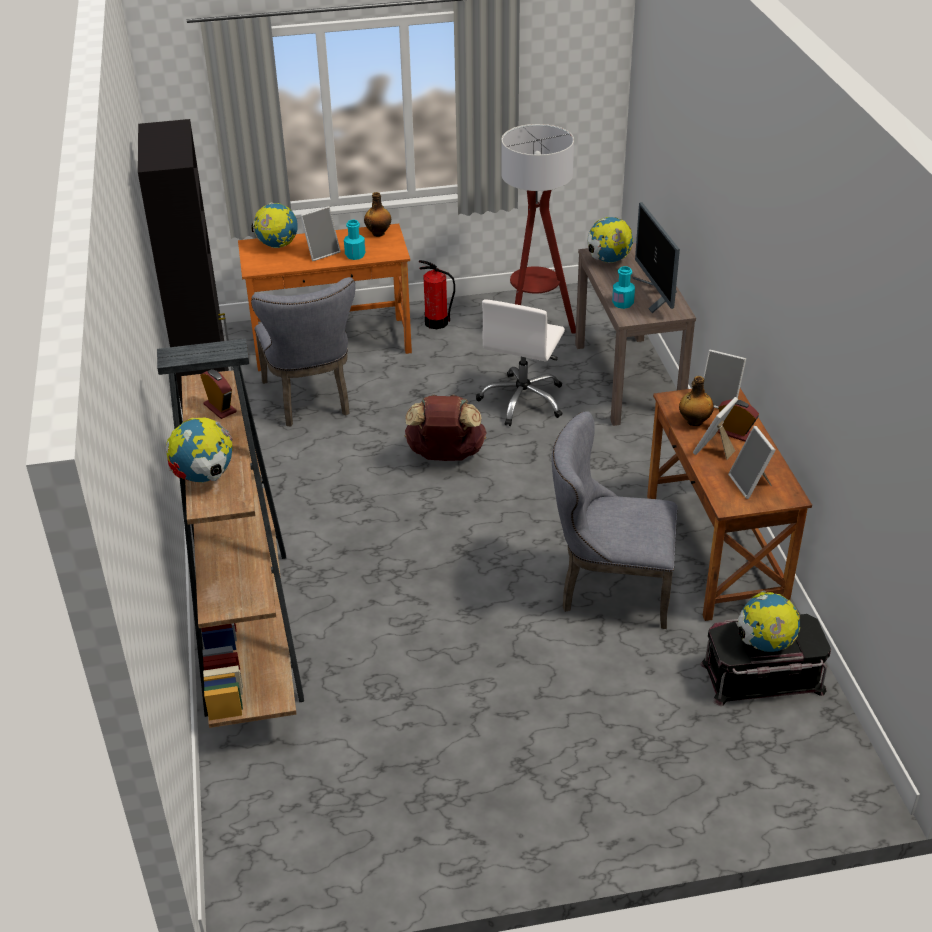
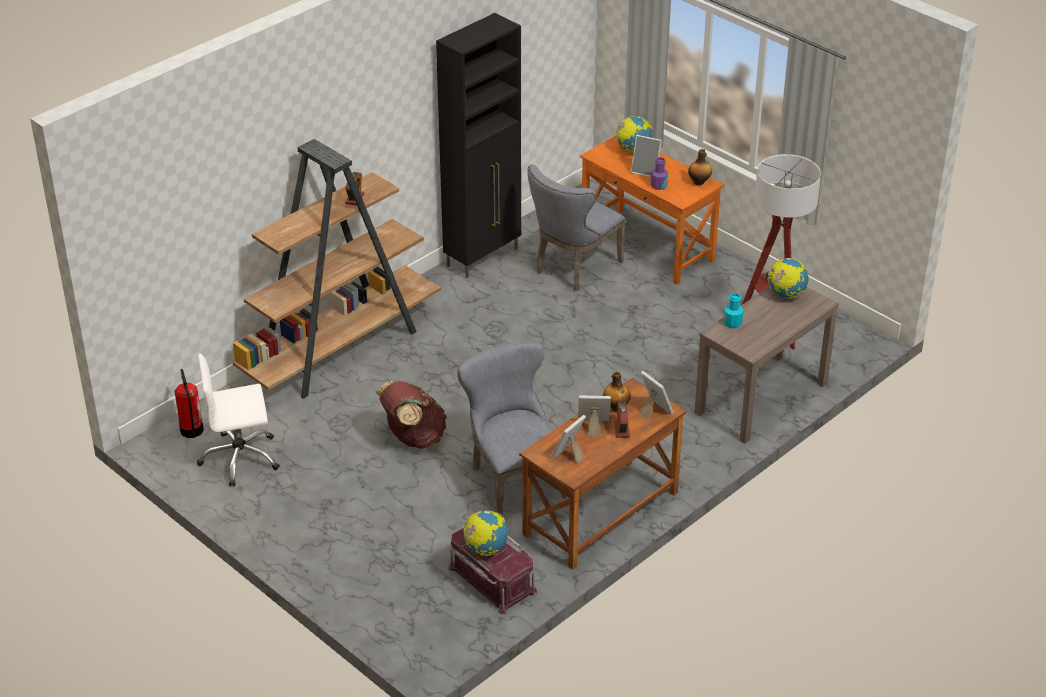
camera: 55 degrees right, 0 degrees up
globe [166,418,233,483] -> none
turquoise bottle [344,220,365,260] -> purple bottle [651,157,668,190]
brown backpack [405,395,487,461] -> brown backpack moved to [376,381,447,449]
fire extinguisher [419,260,455,329] -> fire extinguisher moved to [175,369,204,438]
white office chair [476,300,565,426] -> white office chair moved to [197,354,280,487]
monitor [632,202,680,313] -> none
black storage box [700,614,831,706] -> red storage box [448,527,537,614]
picture frame [703,349,746,409] -> picture frame turned 150 degrees clockwise [639,371,673,420]

